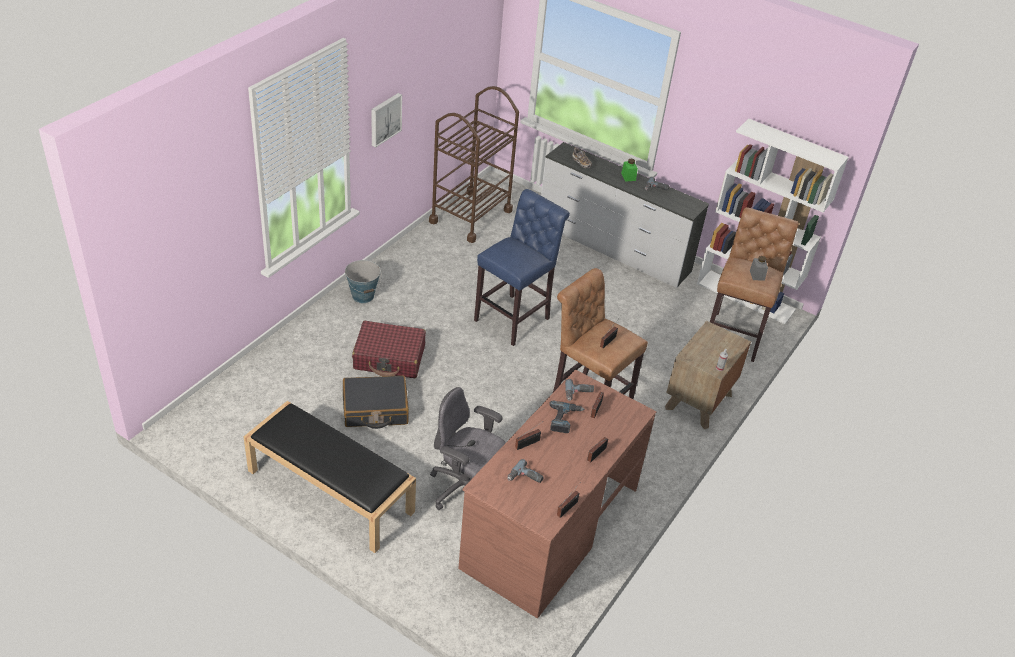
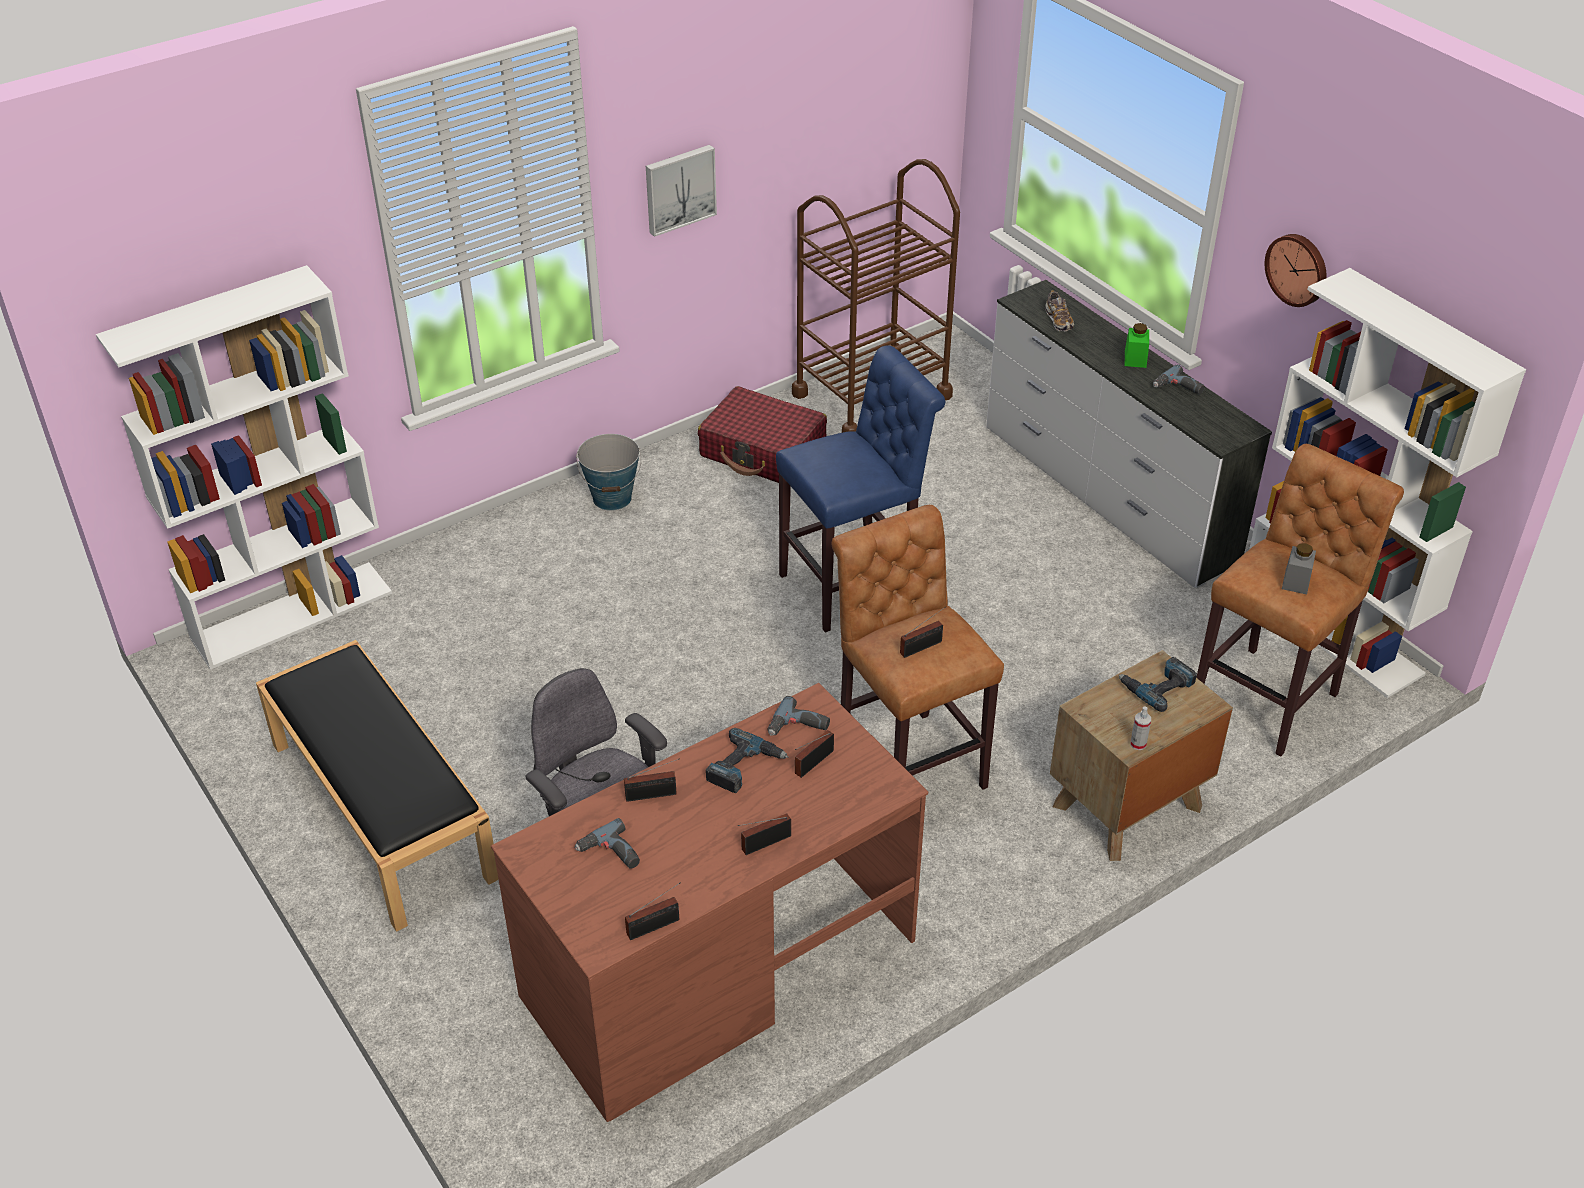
camera: 25 degrees right, 0 degrees up
black suitcase [343,375,409,429] -> none
red suitcase [352,321,426,378] -> red suitcase moved to [698,386,827,483]
none -> white bookcase [96,265,392,670]
none -> power drill [1119,657,1197,712]
none -> wall clock [1265,234,1327,307]

